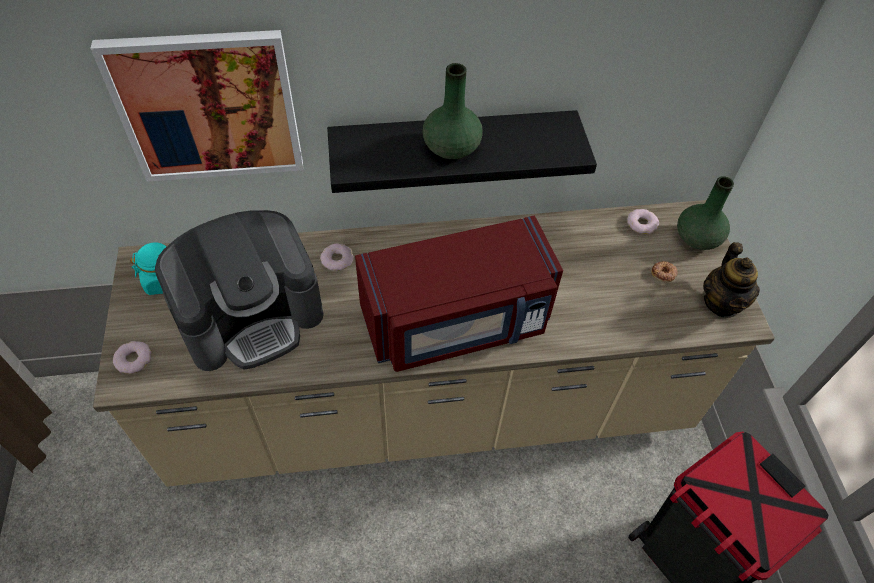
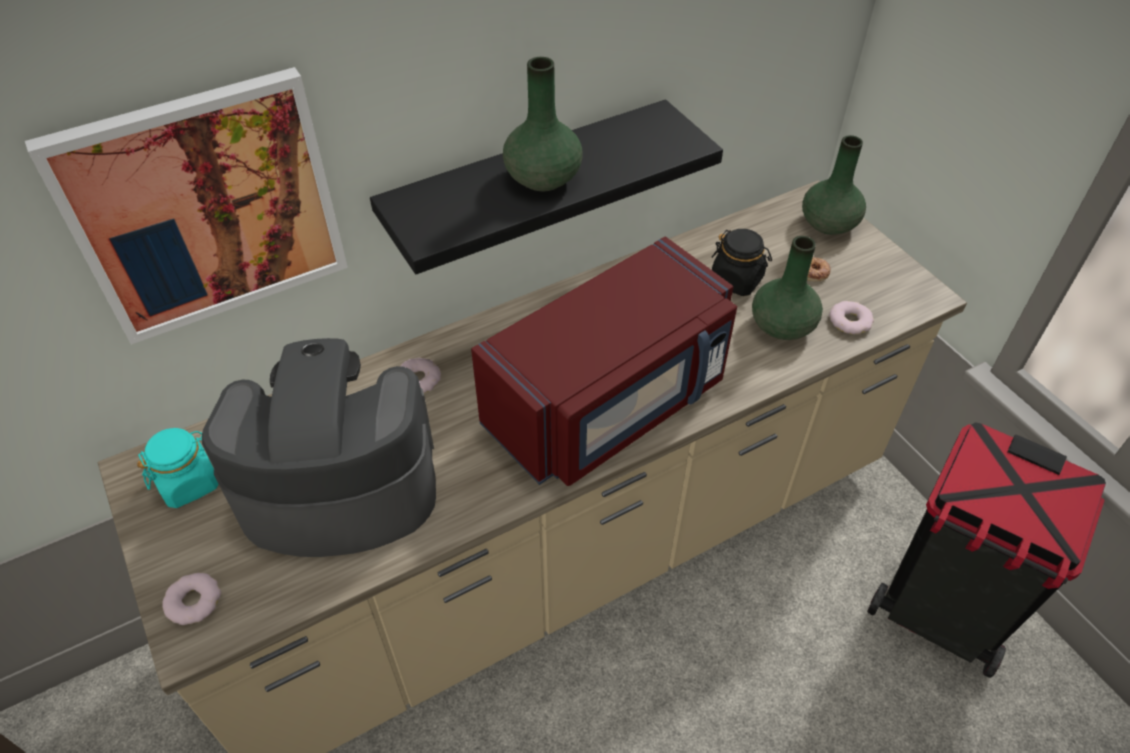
camera: 20 degrees left, 5 degrees down
coffee machine [155,210,324,371] -> coffee machine turned 135 degrees counterclockwise [202,338,436,557]
donut [627,209,659,234] -> donut moved to [829,301,874,334]
teapot [703,242,760,318] -> none
none -> black jar [712,229,772,296]
none -> green vase [752,236,823,340]

